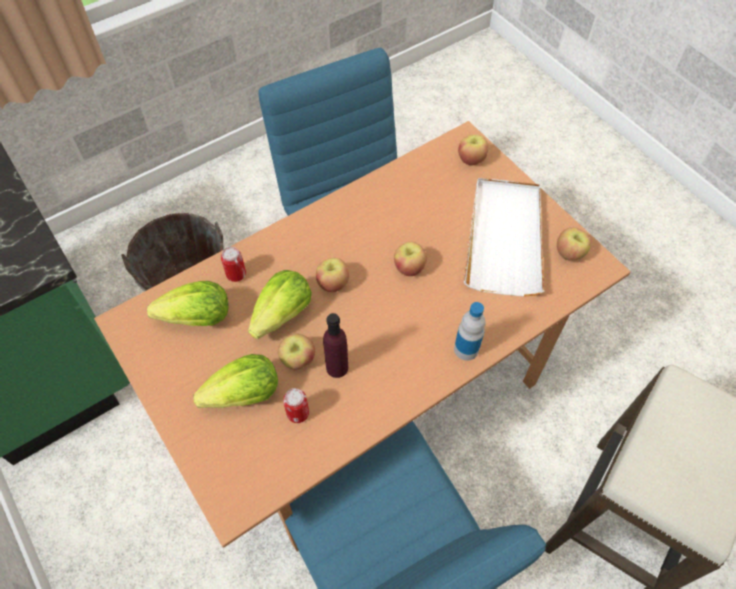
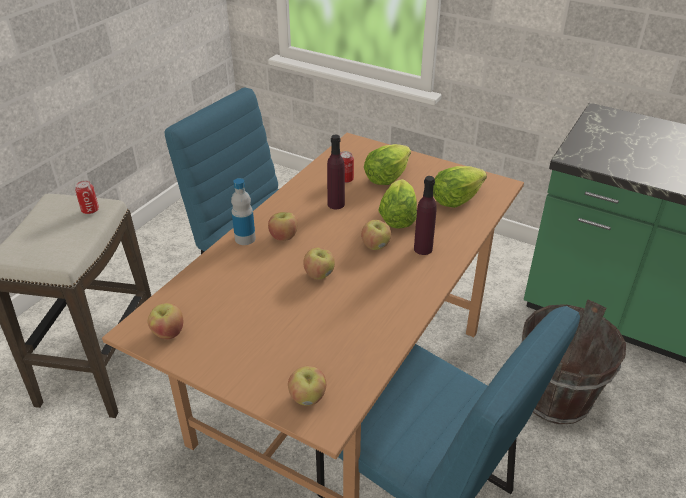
camera: 155 degrees right, 20 degrees down
can [221,247,246,282] -> can moved to [75,180,99,214]
apple [278,334,315,369] -> apple moved to [268,212,298,241]
white tray [464,178,544,297] -> none
none -> purple bottle [414,176,437,255]

